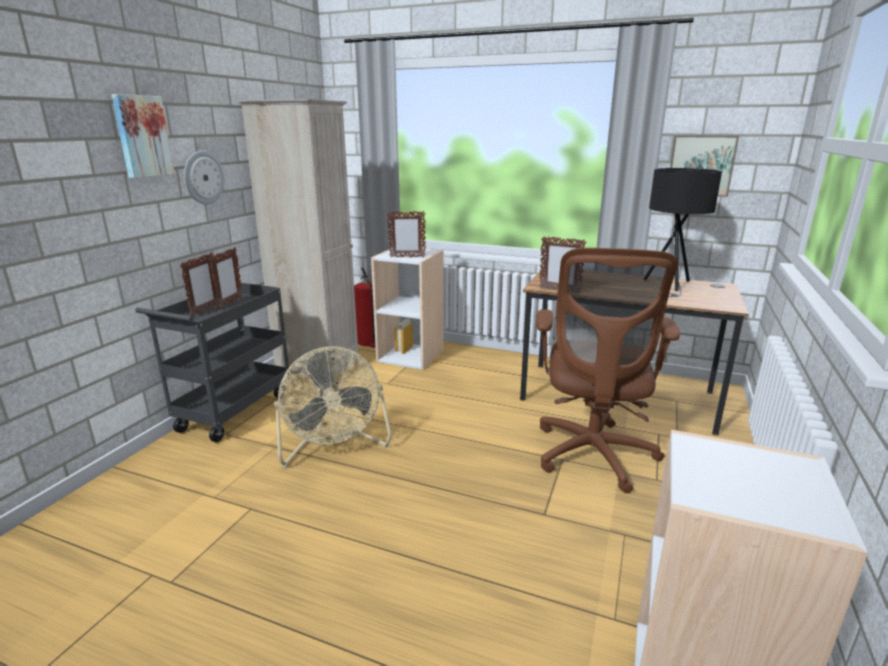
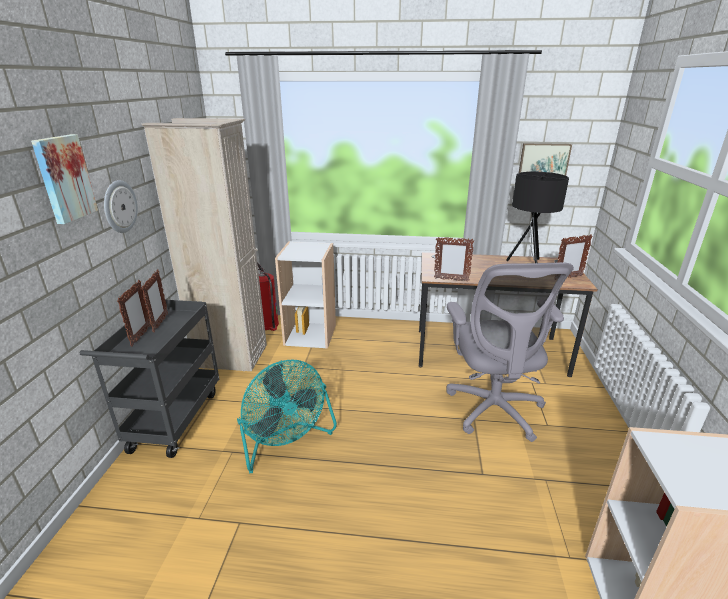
camera: 15 degrees left, 5 degrees up
beige fan [274,346,392,468] -> turquoise fan [237,360,337,473]
picture frame [387,211,426,257] -> picture frame moved to [557,234,593,278]
brown office chair [536,248,680,493] -> grey office chair [446,262,574,442]

